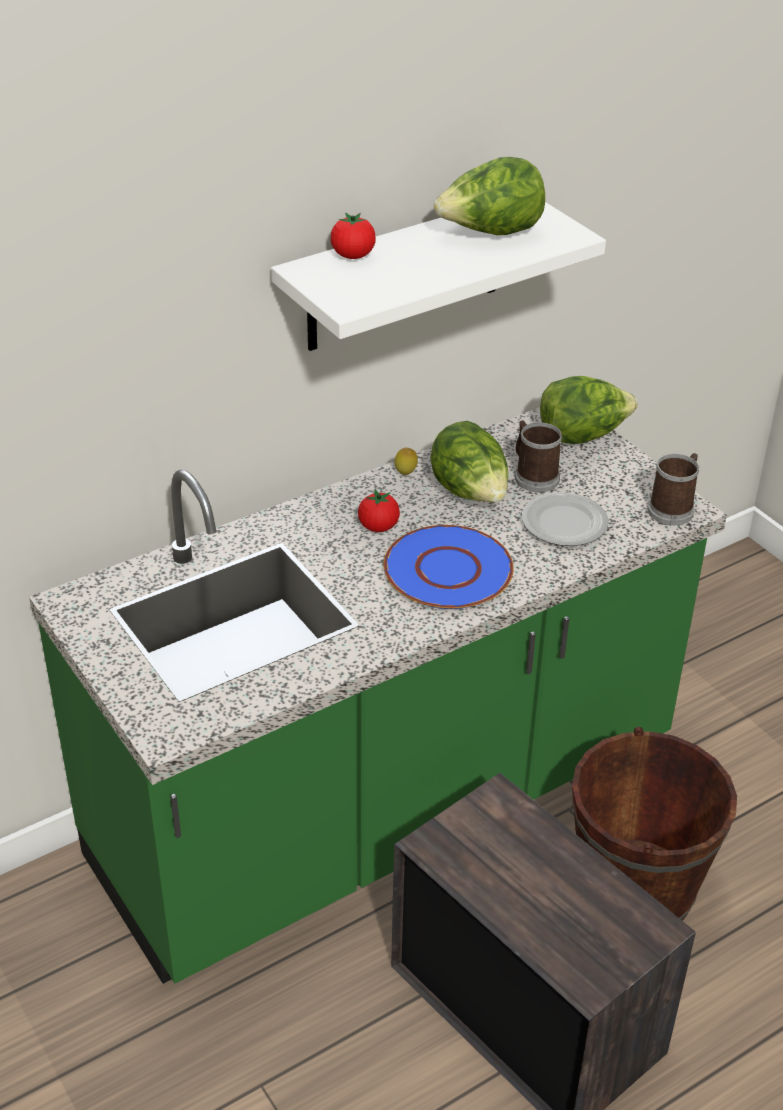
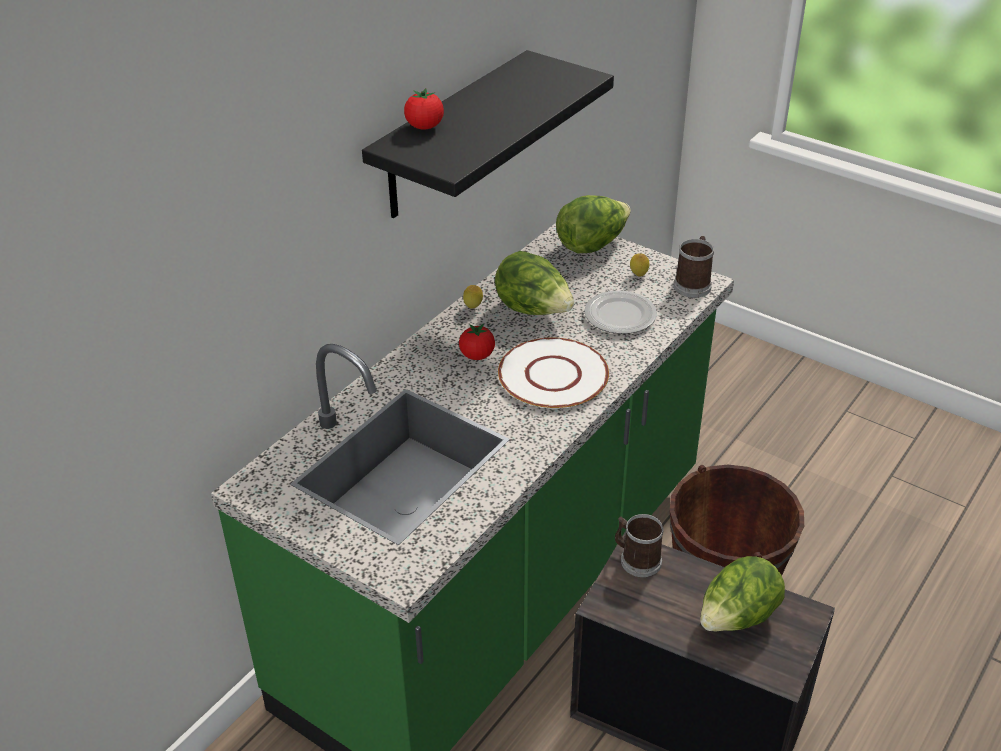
camera: 20 degrees left, 0 degrees up
white shelf [271,202,606,351] -> black shelf [362,50,614,218]
blue plate [383,525,514,609] -> white plate [498,338,609,409]
lettuce [434,157,545,235] -> lettuce moved to [701,556,785,631]
mug [515,420,563,492] -> mug moved to [615,514,663,577]
none -> lemon [630,253,649,276]

